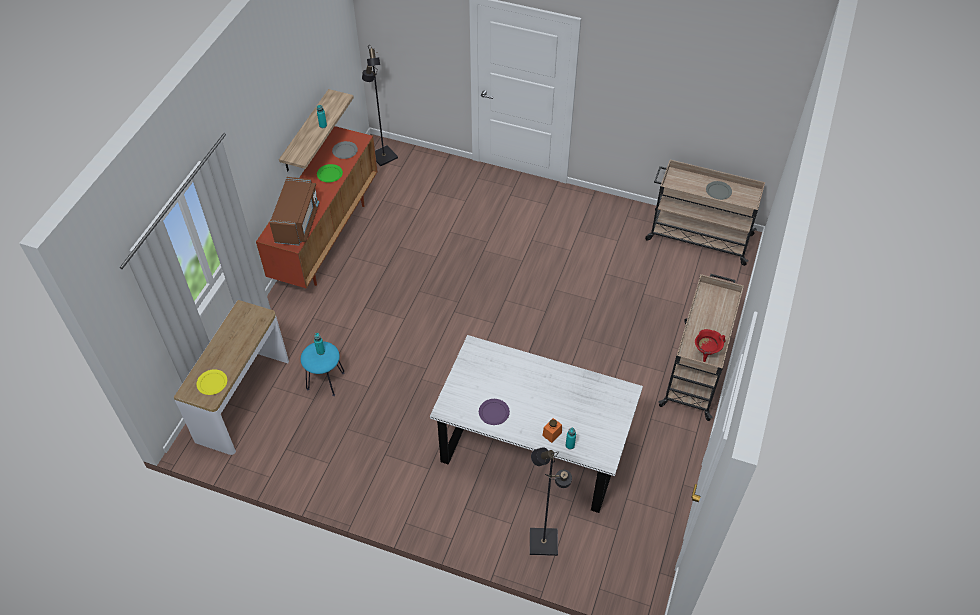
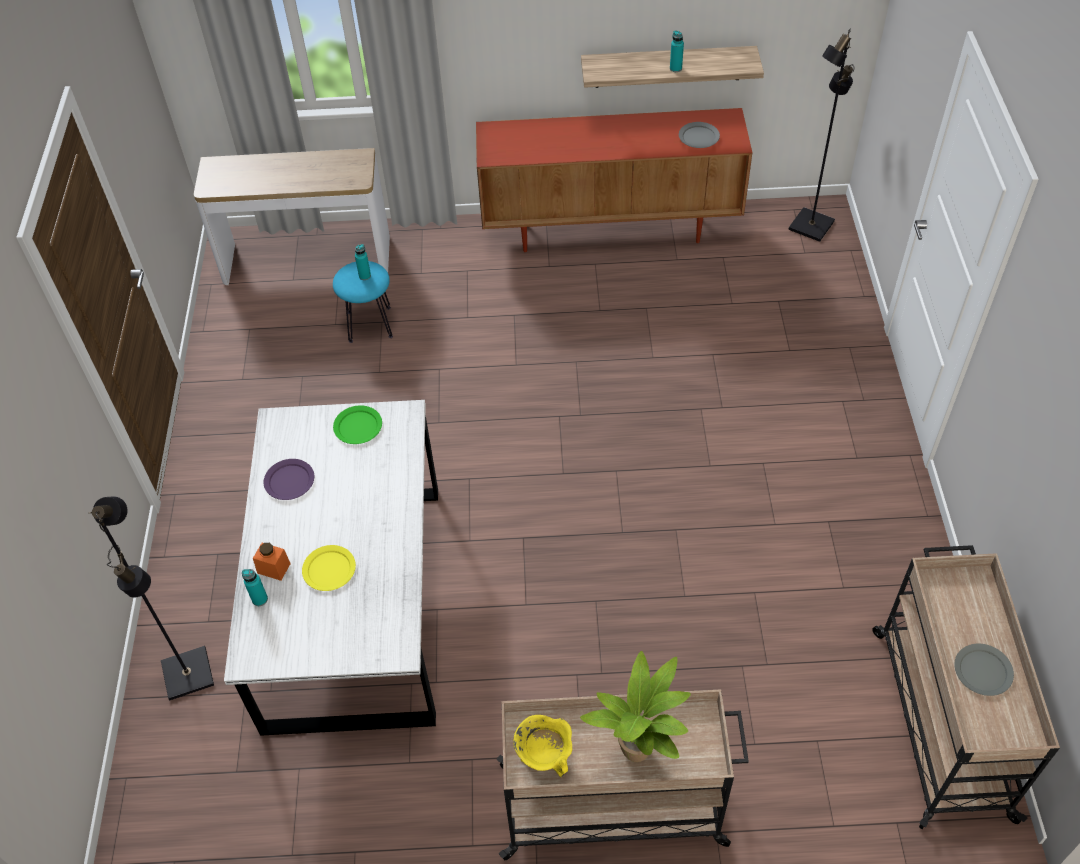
camera: 70 degrees right, 0 degrees up
yellow plate [197,369,227,395] -> yellow plate moved to [302,545,356,591]
brown microwave [270,177,320,245] -> none
green plate [317,164,343,182] -> green plate moved to [333,405,382,444]
red cooking pot [695,329,726,362] -> yellow cooking pot [513,715,572,777]
none -> potted plant [580,651,691,762]

